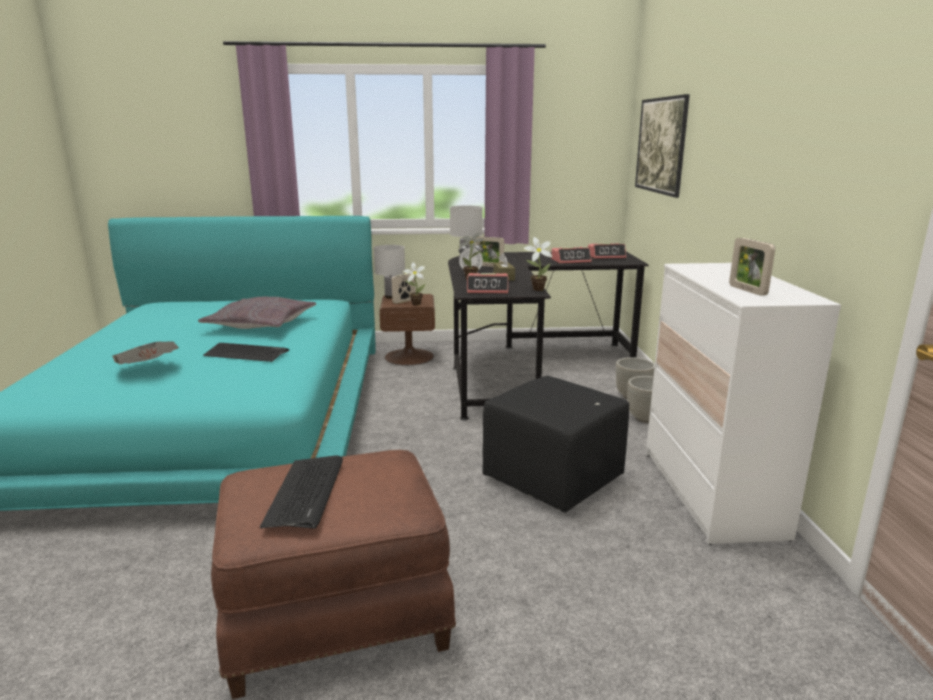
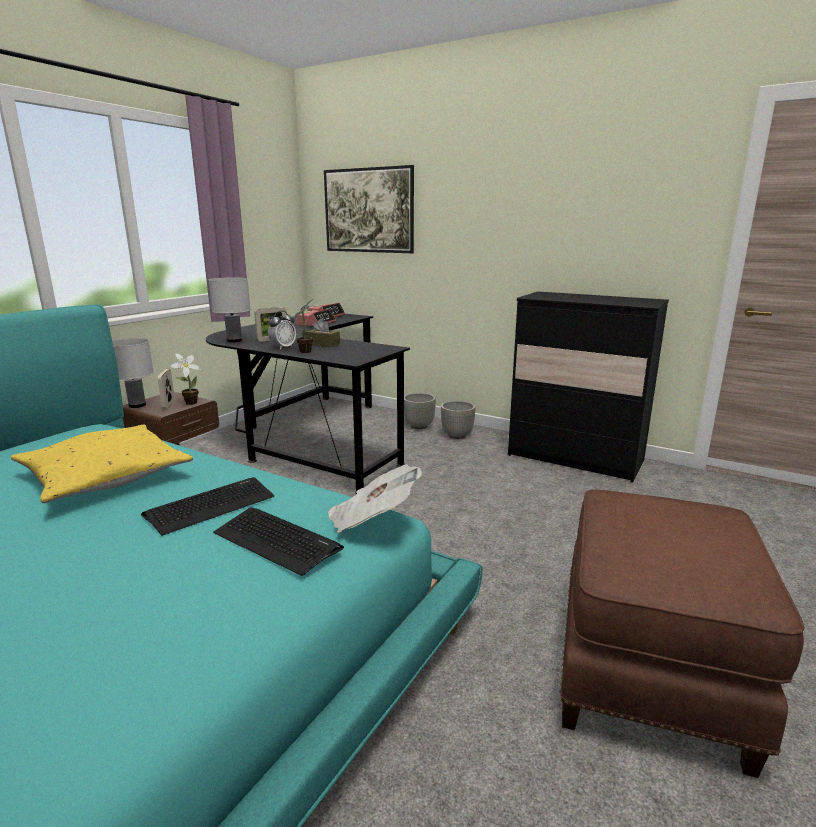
camera: 55 degrees left, 0 degrees up
newspaper [112,341,179,364] -> newspaper moved to [328,464,422,533]
grey pillow [198,297,316,329] -> yellow pillow [11,425,193,503]
keyboard [260,455,343,529] -> keyboard moved to [213,508,344,576]
alarm clock [467,273,508,293] -> none
black ottoman [482,376,629,512] -> none
potted plant [523,237,552,291] -> none
white dresser [646,263,841,545] -> black dresser [508,292,669,482]
picture frame [729,238,775,296] -> none

